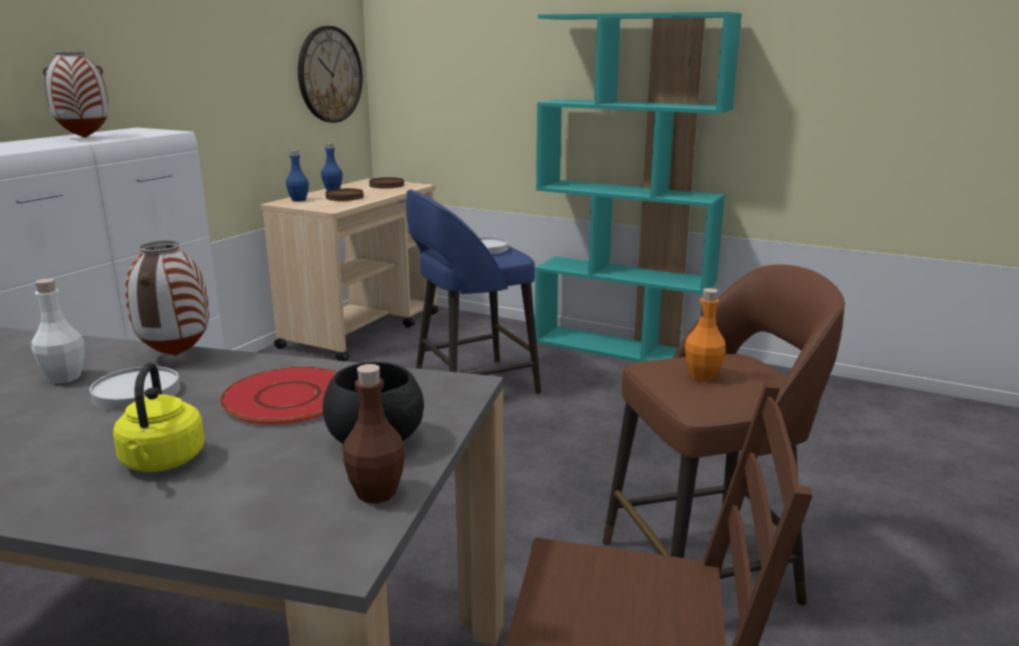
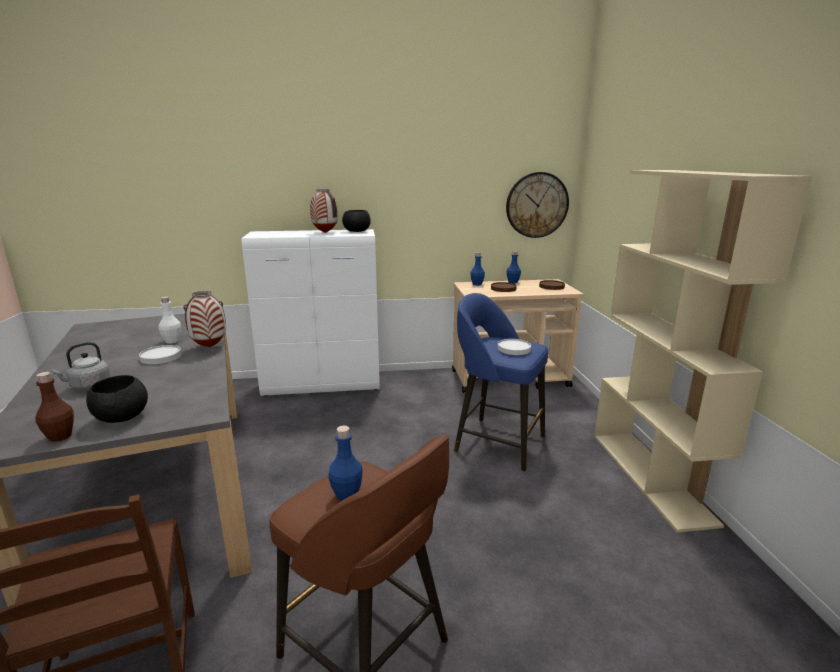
camera: 55 degrees right, 0 degrees up
yellow kettle [113,362,205,472] -> grey kettle [51,342,111,390]
red plate [220,367,337,425] -> none
turquoise bookcase [535,12,742,362] -> beige bookcase [594,170,813,533]
orange bottle [685,288,726,381] -> blue bottle [328,425,363,501]
none -> black bowl [342,210,371,232]

